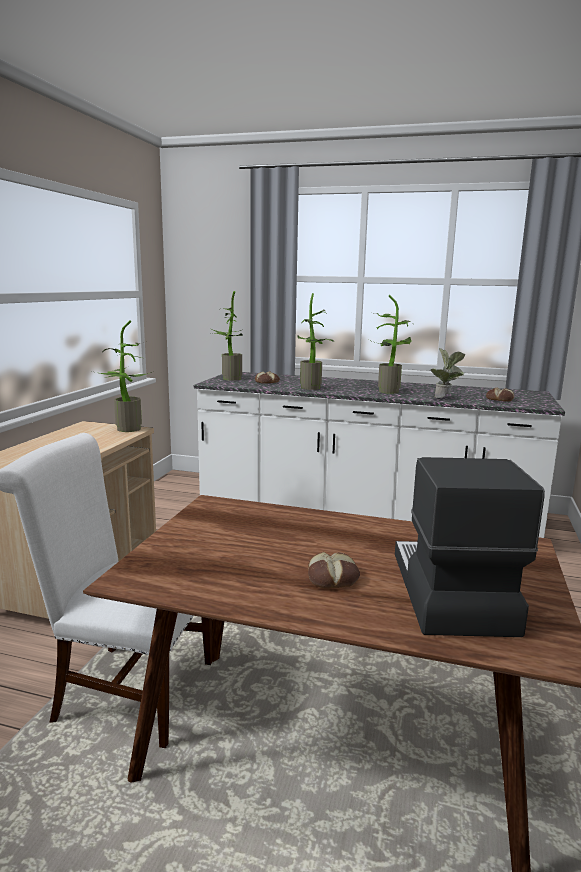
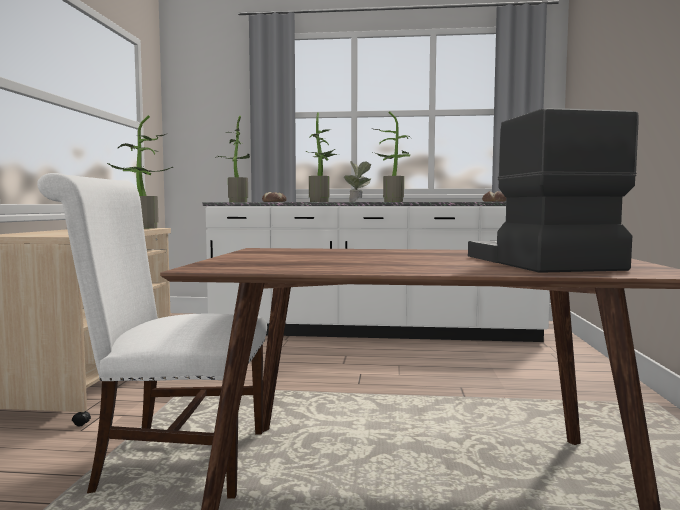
camera: 10 degrees left, 10 degrees down
bread [308,552,360,589] -> none
potted plant [431,348,466,398] -> potted plant moved to [344,161,371,202]

